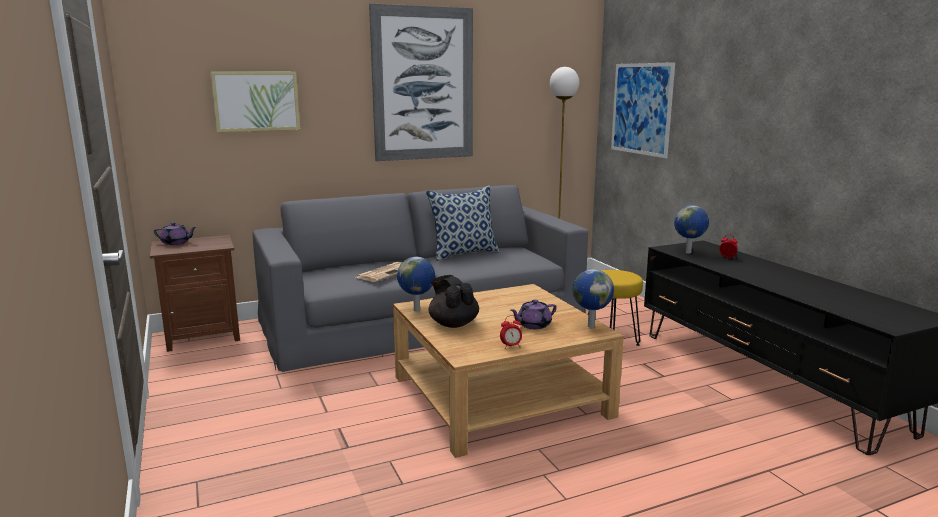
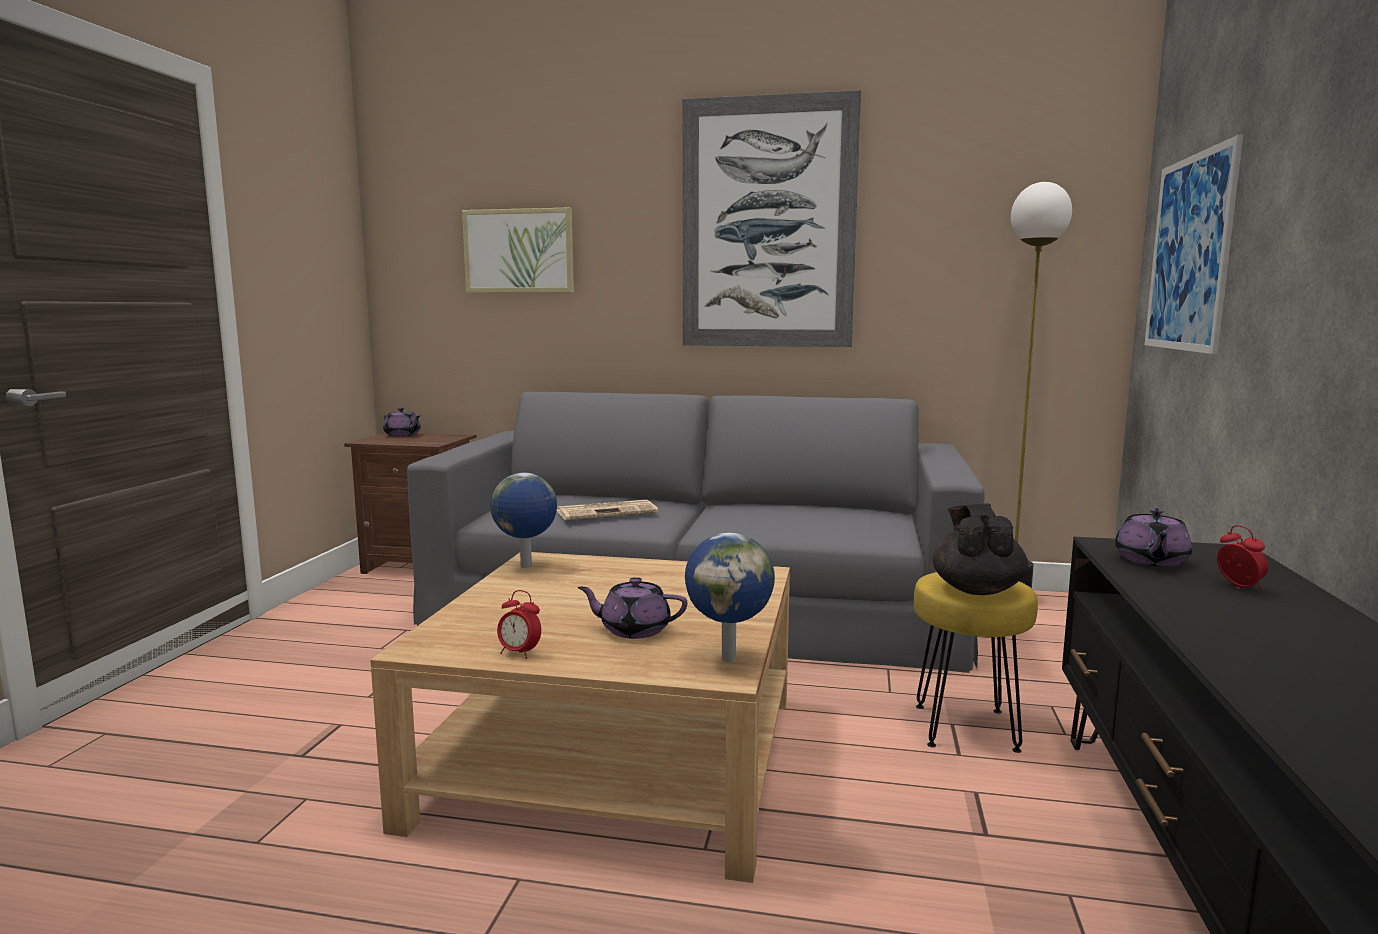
camera: 35 degrees right, 5 degrees down
pillow [426,185,500,261] -> none
black teapot [429,275,479,328] -> black teapot moved to [932,504,1028,595]
globe [674,205,709,254] -> purple teapot [1115,508,1192,567]

